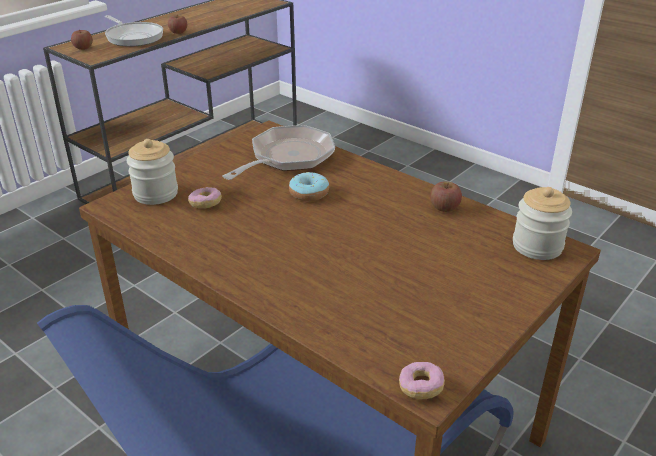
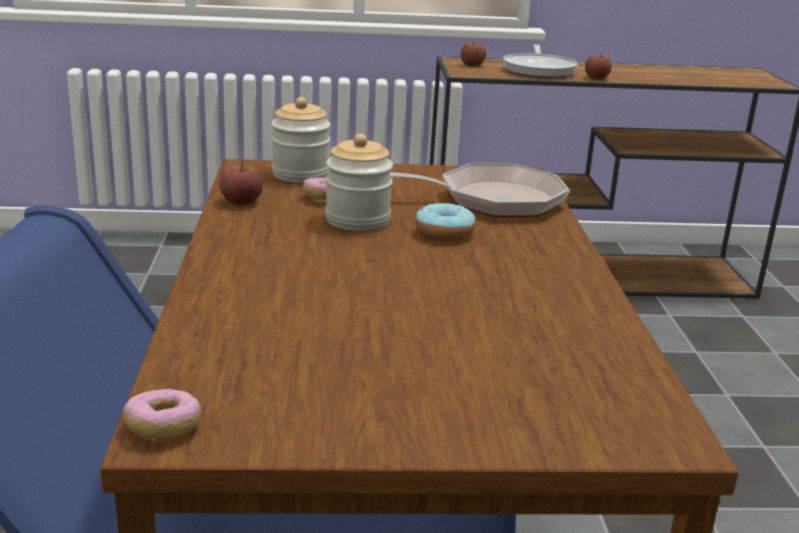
camera: 45 degrees right, 10 degrees down
apple [430,181,462,212] -> apple moved to [220,164,263,205]
jar [513,187,572,260] -> jar moved to [325,134,393,231]

